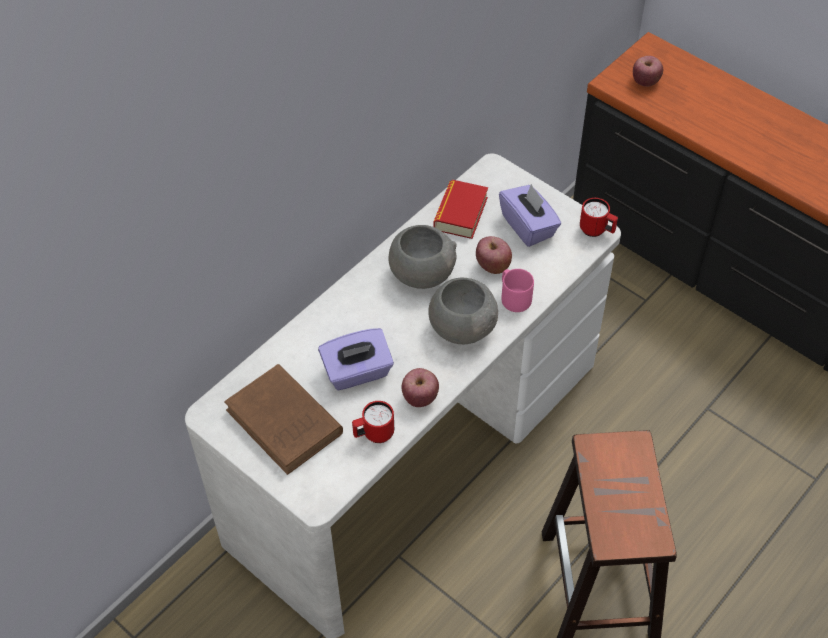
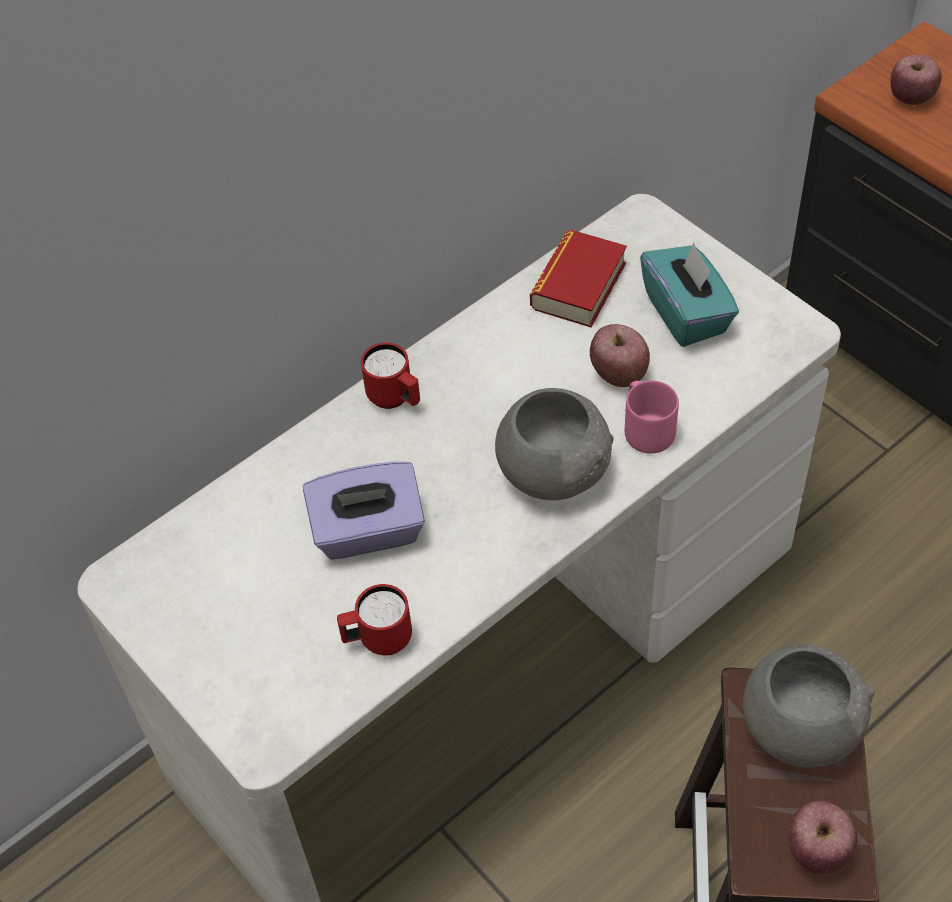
camera: 10 degrees right, 0 degrees up
brown book [225,364,343,475] -> none
grey bowl [389,225,457,289] -> grey bowl moved to [743,644,875,768]
apple [402,368,439,407] -> apple moved to [788,800,857,873]
purple tissue box [499,184,561,247] -> turquoise tissue box [640,242,739,347]
red mug [580,198,618,237] -> red mug moved to [361,343,420,409]

